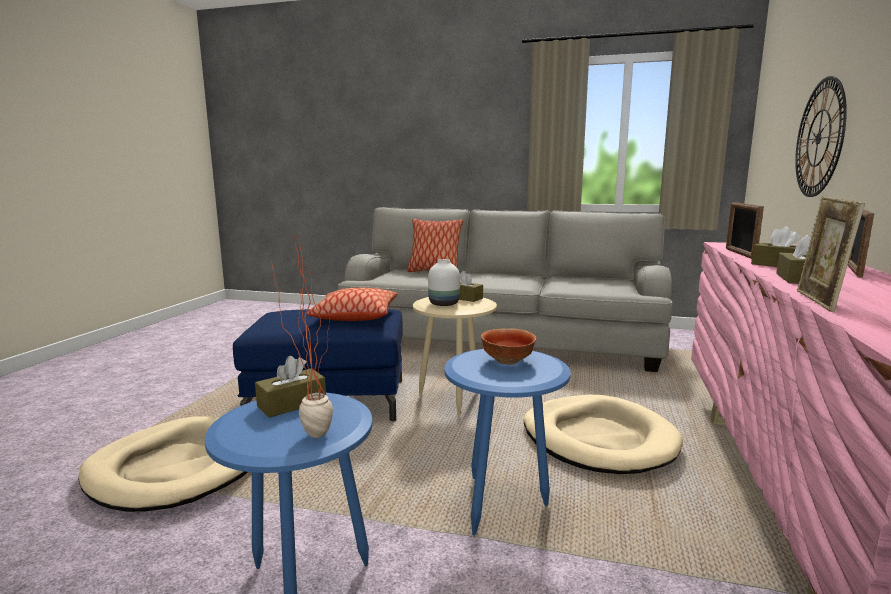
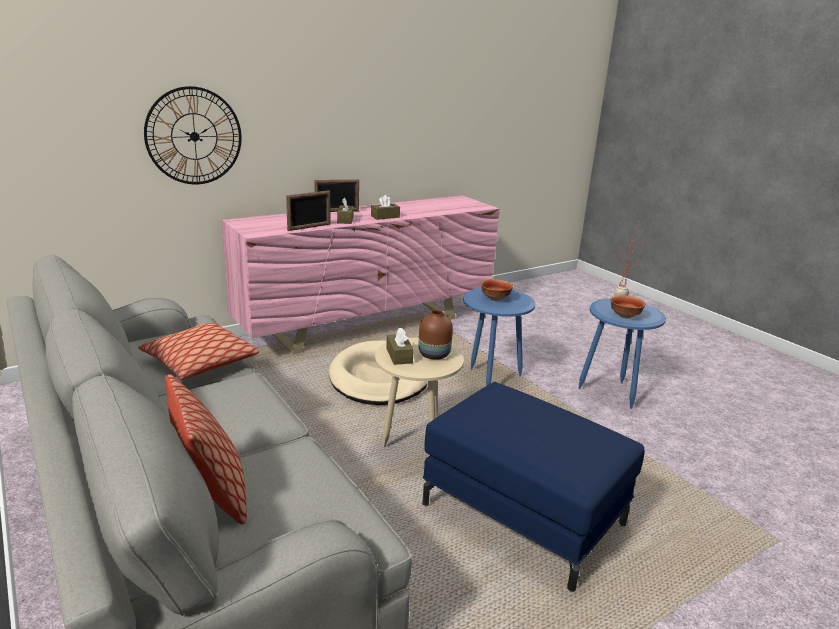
camera: 140 degrees left, 10 degrees up
beige dog bed [78,416,248,512] -> none
brown tissue box [255,356,326,418] -> bowl [610,295,646,318]
pillow [307,288,397,321] -> pillow moved to [139,323,259,380]
white vase [428,259,460,306] -> brown vase [419,310,453,360]
picture frame [797,196,865,312] -> none

